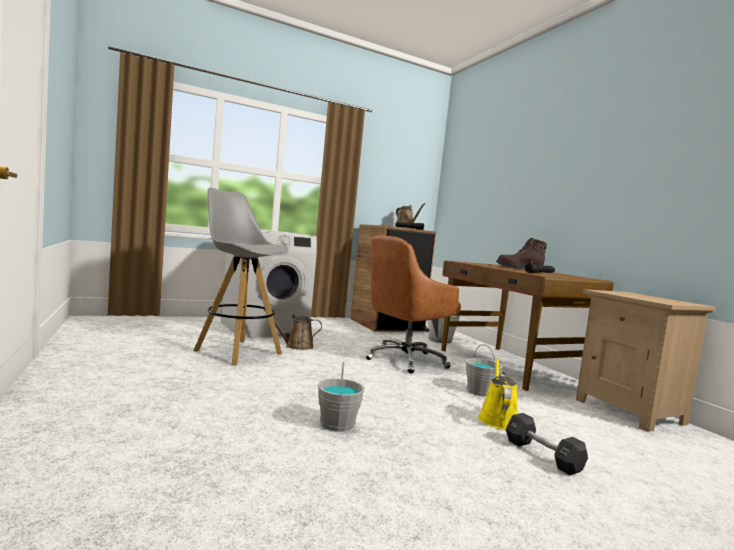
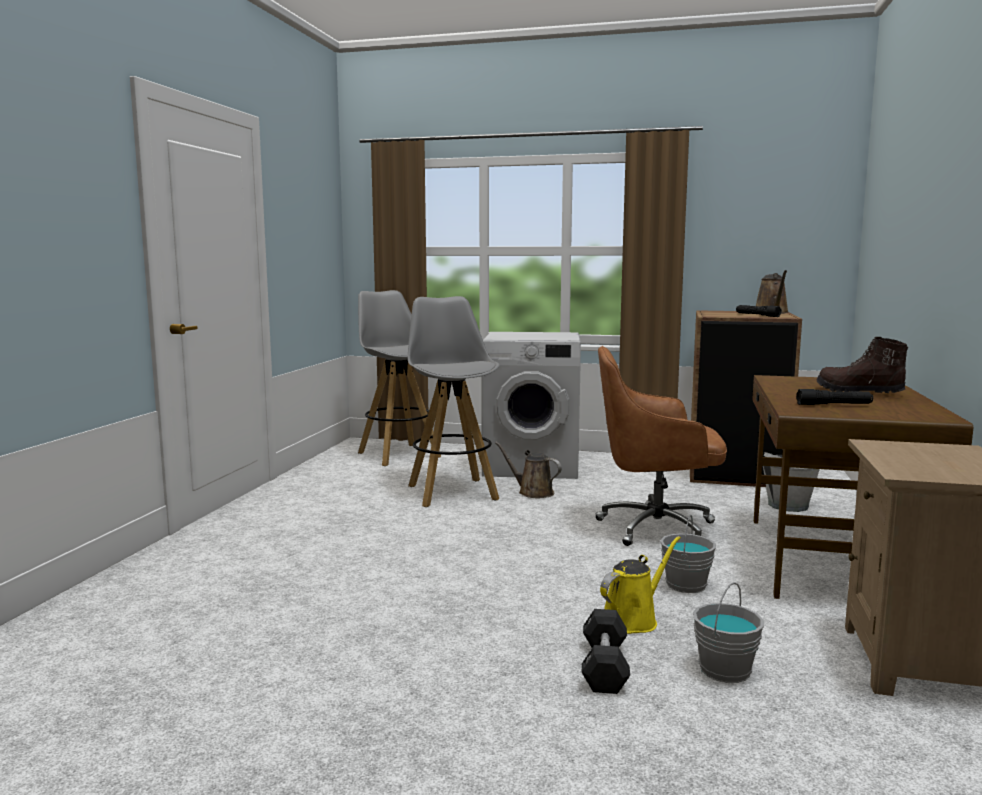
camera: 40 degrees right, 5 degrees up
grey bucket [318,361,365,432] -> grey bucket moved to [693,582,764,683]
none -> grey stool [358,290,441,466]

